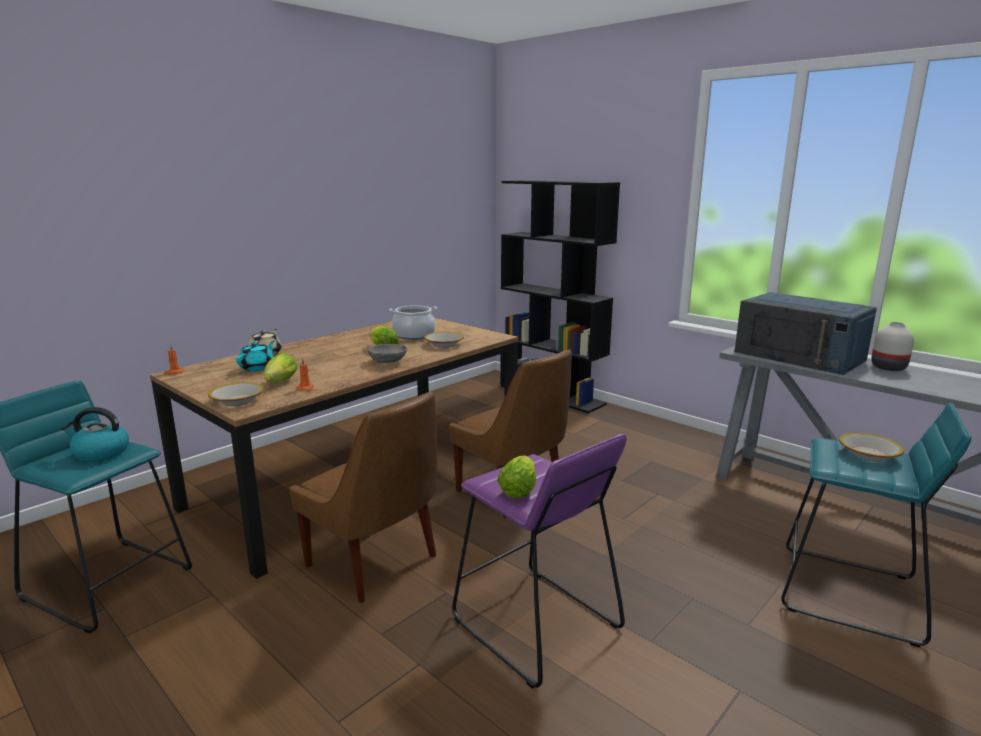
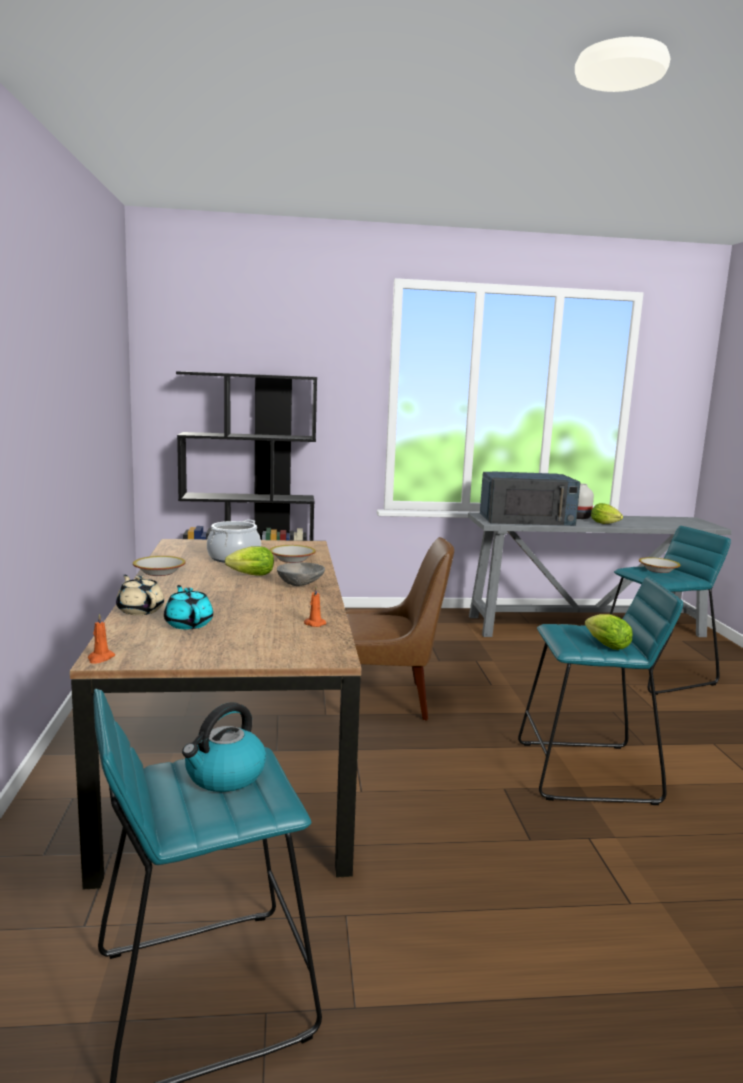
camera: 50 degrees left, 5 degrees down
bowl [208,382,264,406] -> bowl moved to [133,556,186,576]
lettuce [264,353,297,383] -> lettuce moved to [591,503,623,524]
brown chair [289,391,437,603] -> none
purple stool [452,434,627,689] -> turquoise stool [518,576,683,805]

